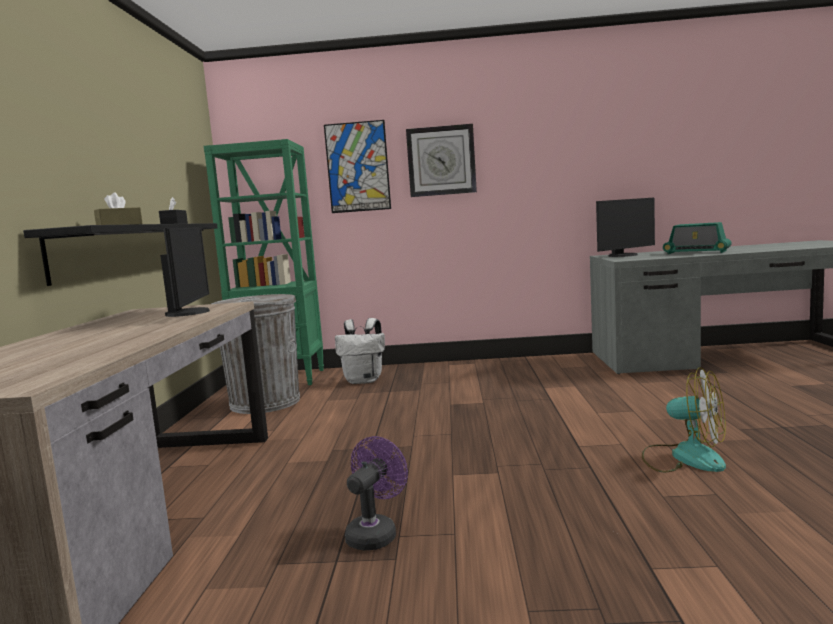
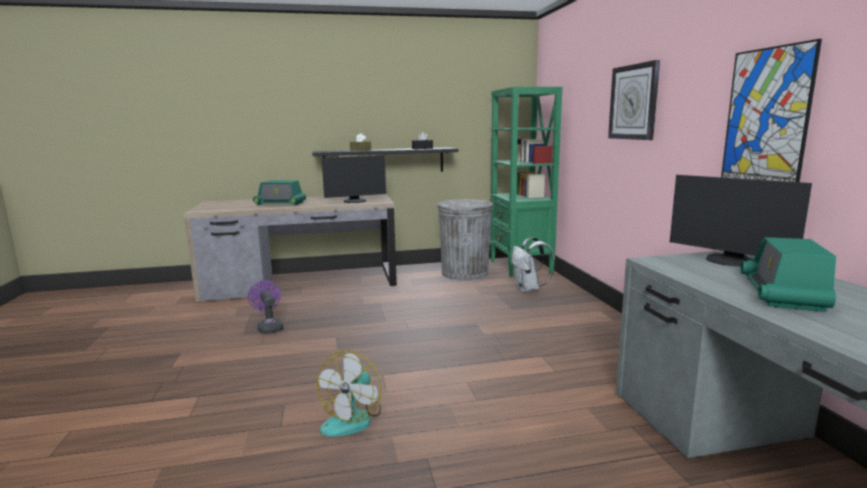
camera: 75 degrees right, 5 degrees up
picture [324,120,391,213] -> picture moved to [721,39,822,182]
purple fan [345,436,408,550] -> purple fan turned 135 degrees counterclockwise [248,280,283,334]
none -> radio [253,180,306,206]

